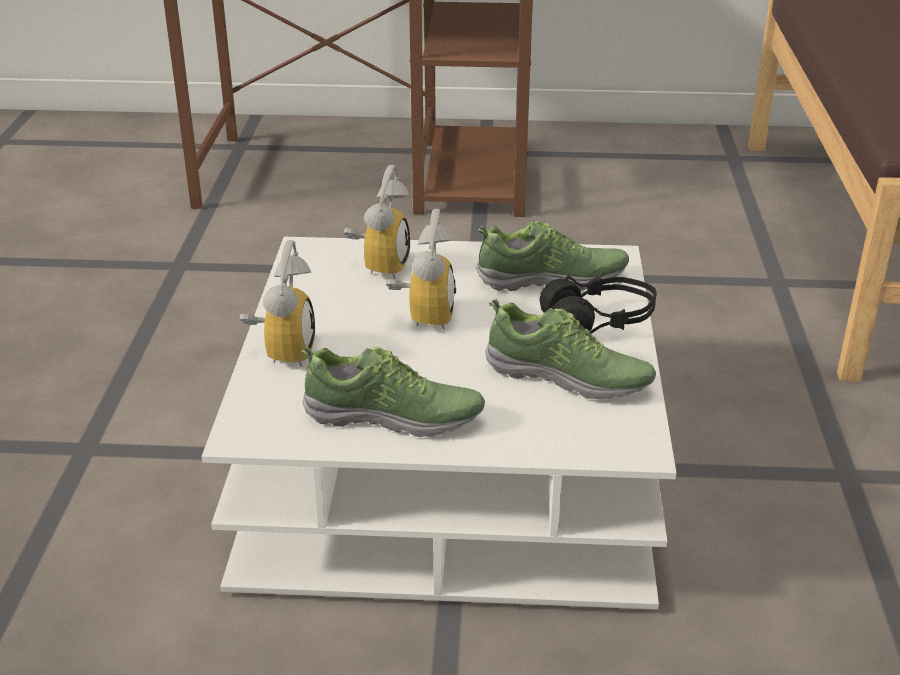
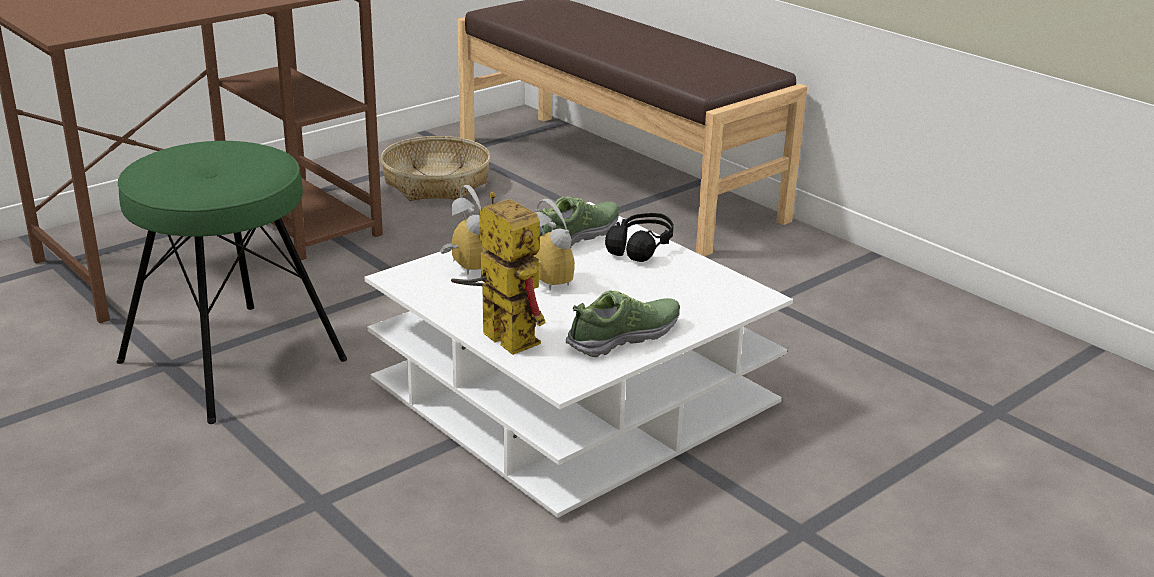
camera: 45 degrees left, 5 degrees down
alarm clock [239,240,315,367] -> toy robot [451,192,546,355]
shoe [485,299,656,400] -> none
none -> green stool [117,141,347,424]
none -> basket [381,136,491,201]

